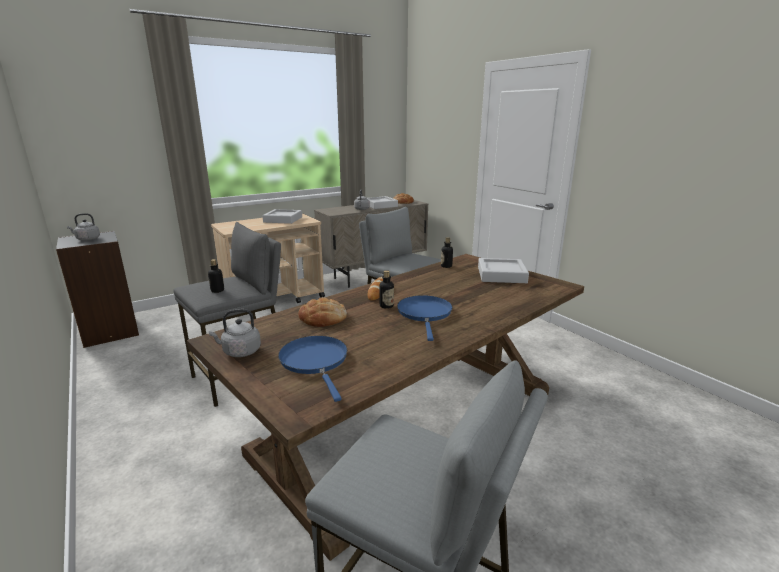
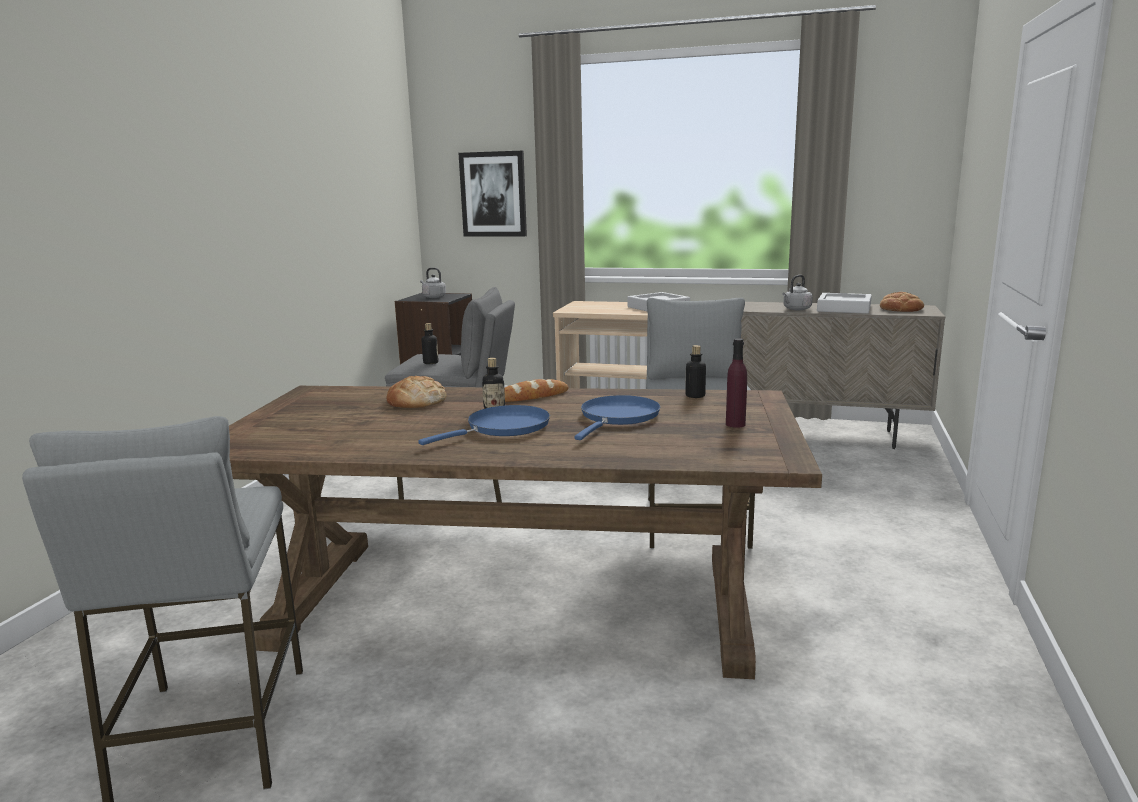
camera: 50 degrees right, 5 degrees down
grey kettle [209,309,261,357] -> none
blue frying pan [278,336,347,402] -> blue frying pan moved to [574,395,661,440]
grey tray [478,258,529,283] -> purple bottle [726,338,747,428]
none -> picture [459,151,527,237]

